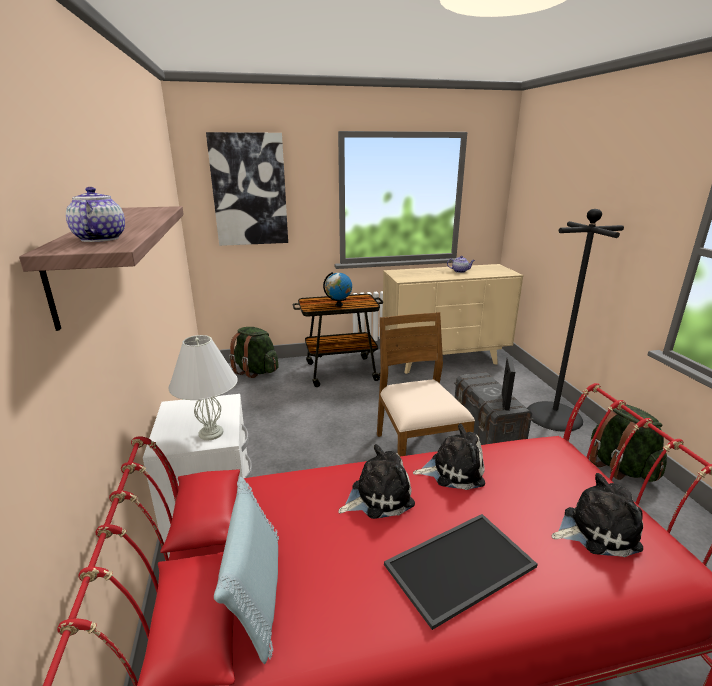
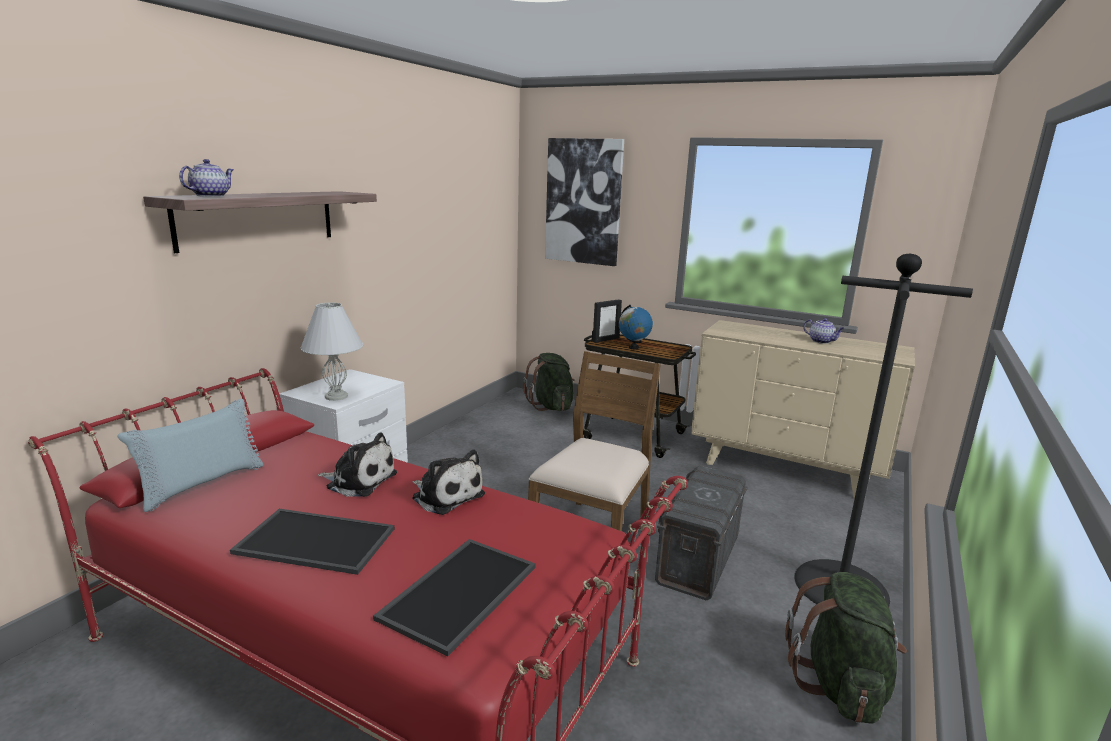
camera: 40 degrees right, 5 degrees down
picture frame [502,357,515,411] -> picture frame moved to [592,299,622,343]
plush toy [552,473,643,557] -> tray [373,539,536,656]

